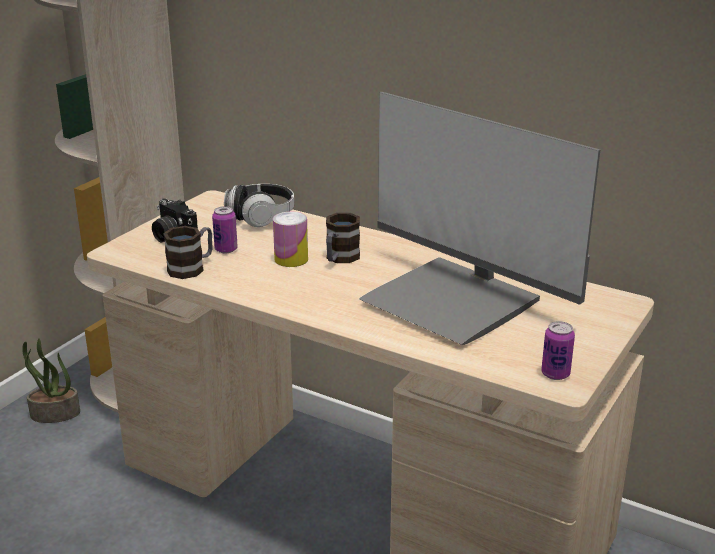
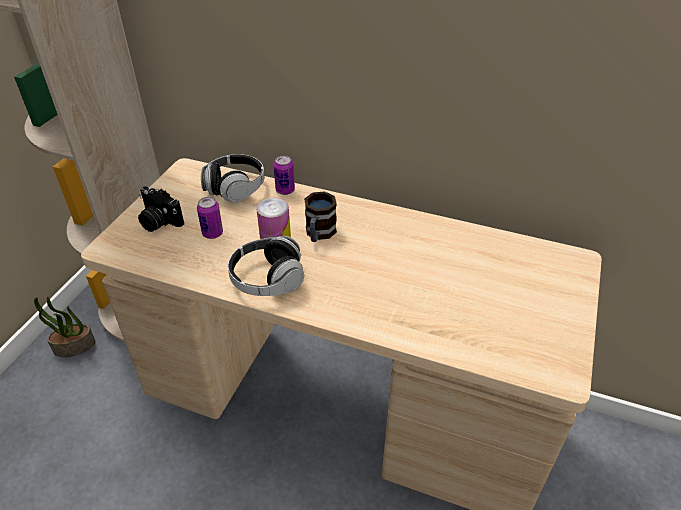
camera: 10 degrees left, 15 degrees up
mug [163,226,212,279] -> none
monitor [359,92,600,345] -> none
can [541,321,575,380] -> can moved to [273,155,295,195]
none -> headphones [228,236,304,296]

